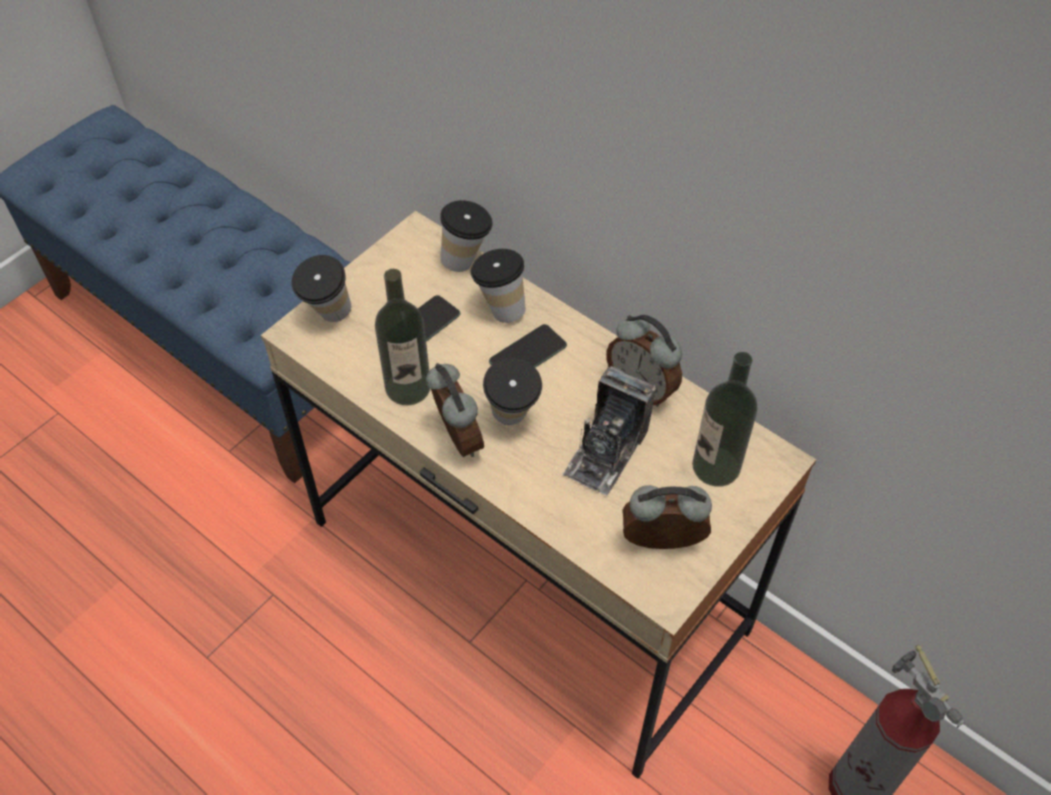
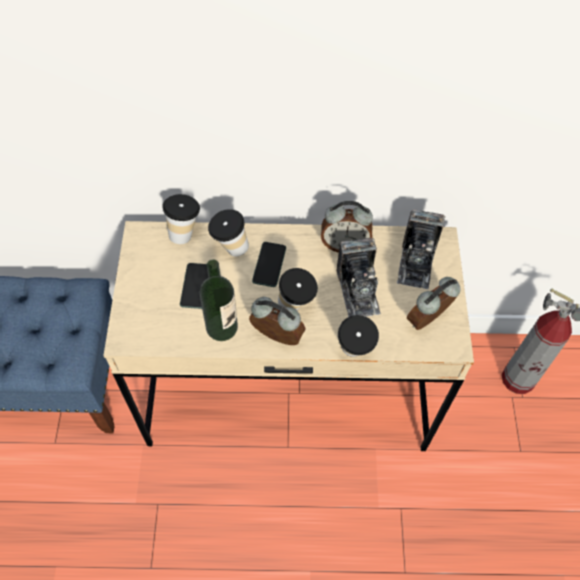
camera: 40 degrees left, 5 degrees up
cup [292,255,351,322] -> cup moved to [338,315,379,357]
bottle [692,352,758,487] -> camera [397,209,445,289]

